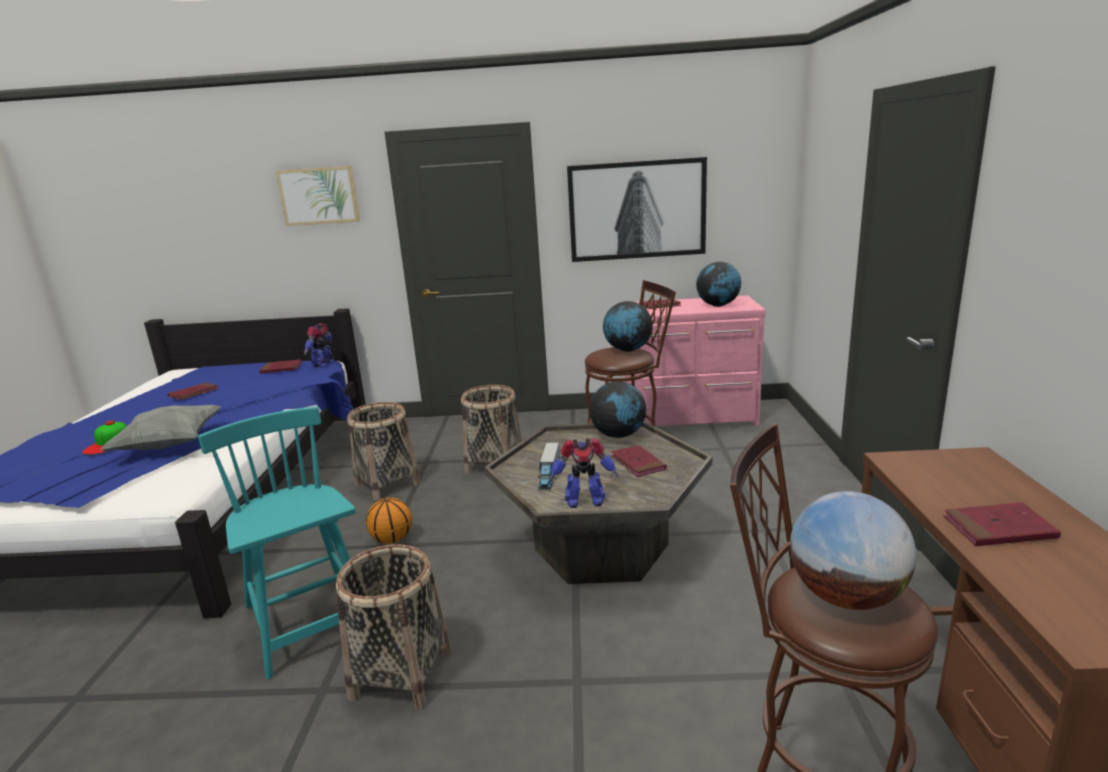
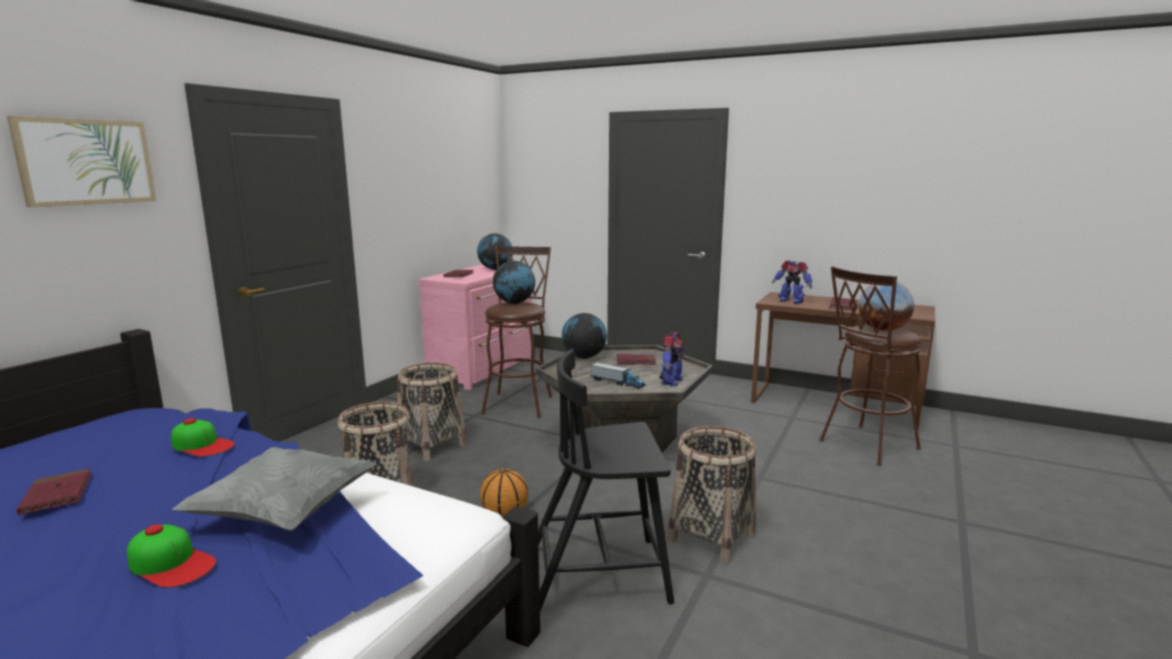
camera: 65 degrees left, 5 degrees down
turquoise chair [198,407,356,679] -> black chair [538,350,674,611]
red book [259,359,302,373] -> none
toy robot [304,323,334,368] -> toy robot moved to [772,260,812,304]
picture [567,157,707,262] -> none
none -> cap [171,418,235,457]

